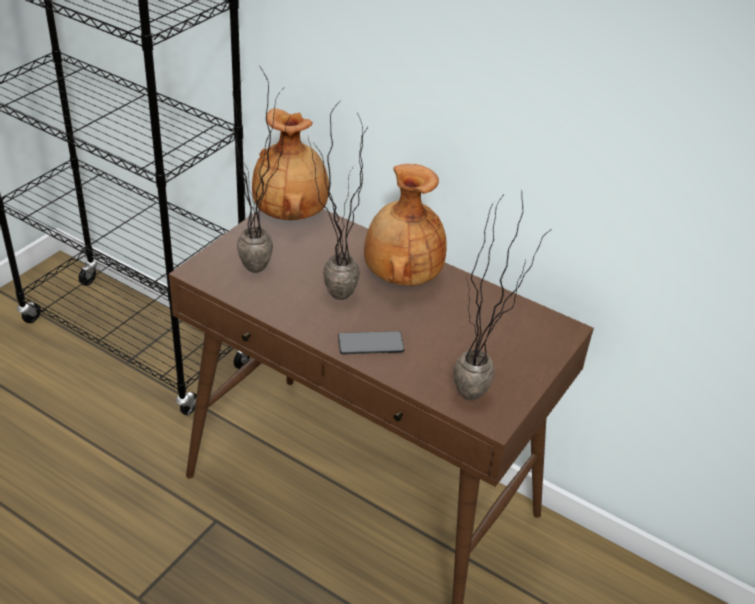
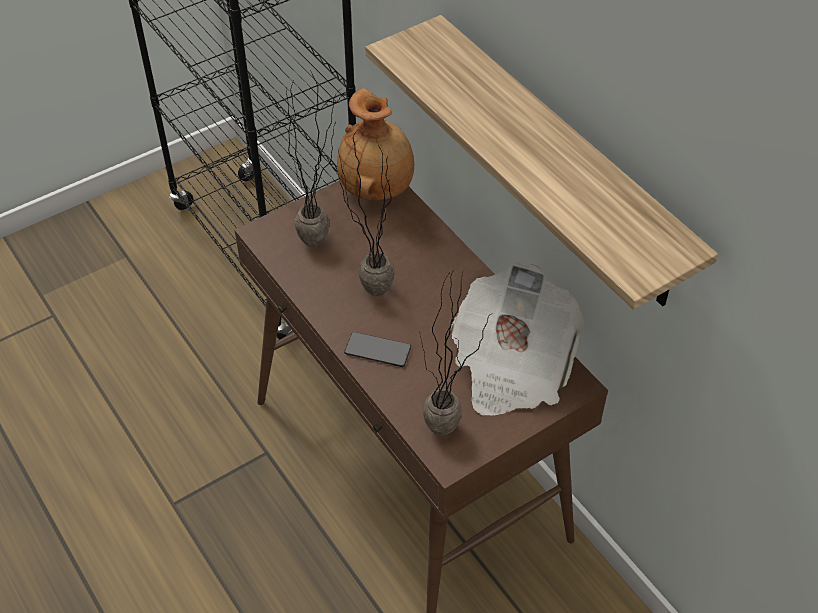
camera: 25 degrees right, 10 degrees up
brown vase [364,164,447,286] -> none
none -> shelf [365,15,718,310]
none -> newspaper [450,263,585,416]

